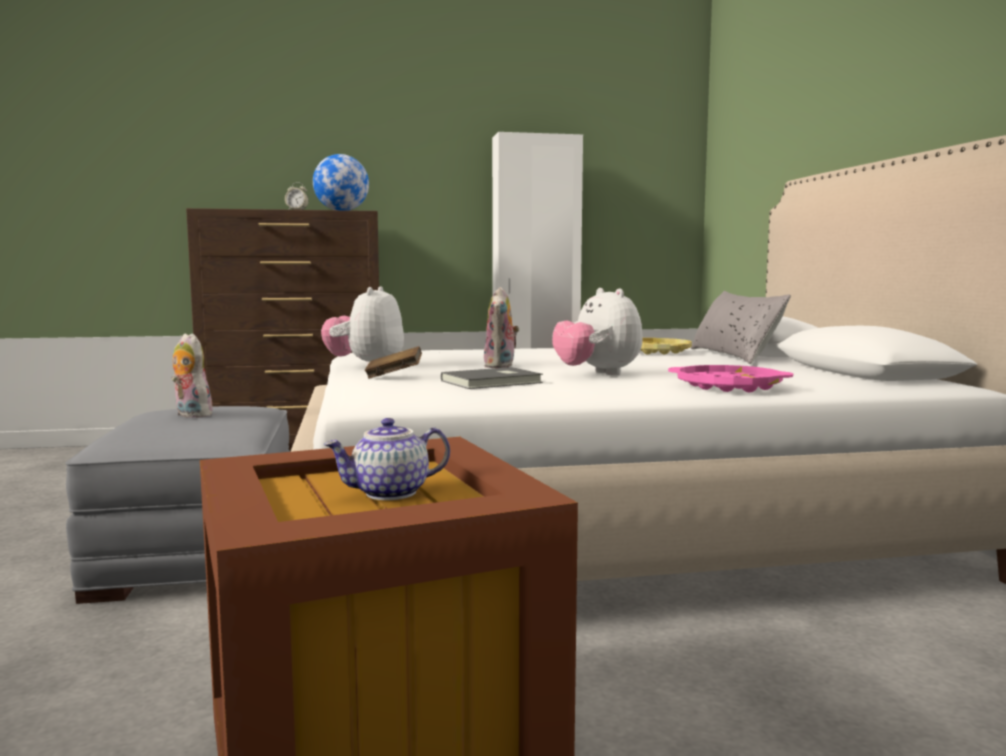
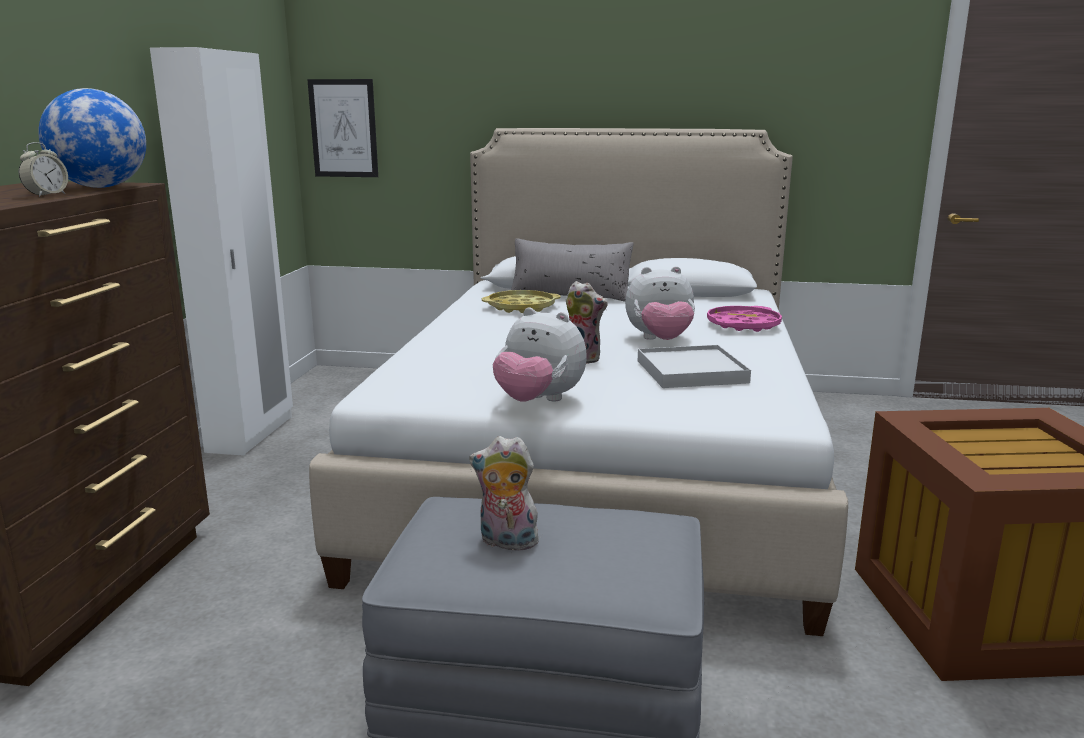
camera: 70 degrees left, 10 degrees up
plush toy [171,333,213,418] -> plush toy turned 45 degrees clockwise [469,436,542,550]
teapot [324,418,450,500] -> none
brown book [365,346,422,379] -> none
grey book [441,367,543,389] -> white tray [638,345,751,388]
none -> picture [307,79,378,177]

